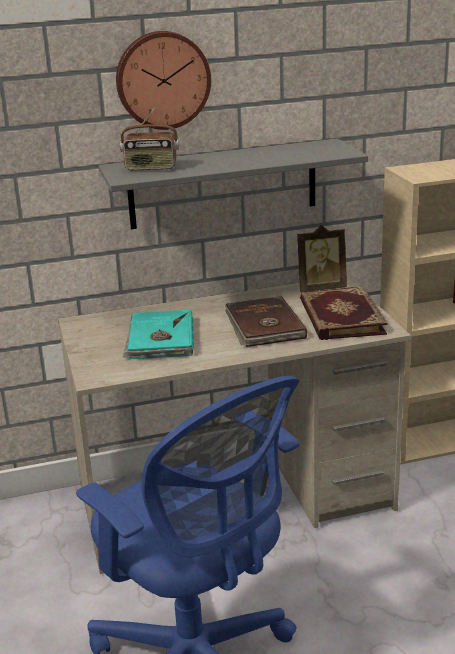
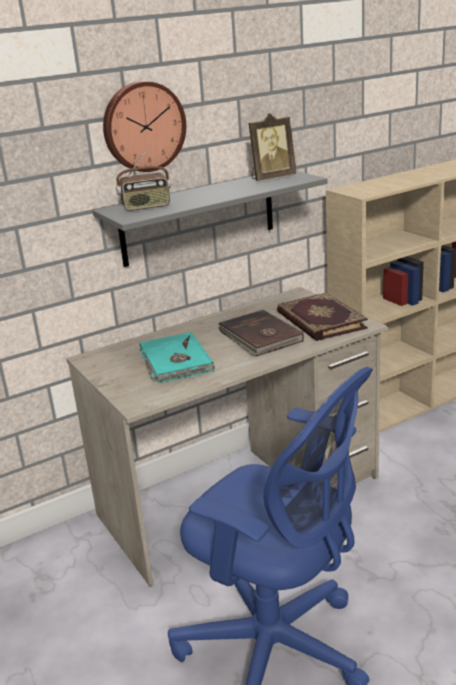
camera: 15 degrees left, 0 degrees up
picture frame [297,225,347,292] -> picture frame moved to [249,113,296,181]

